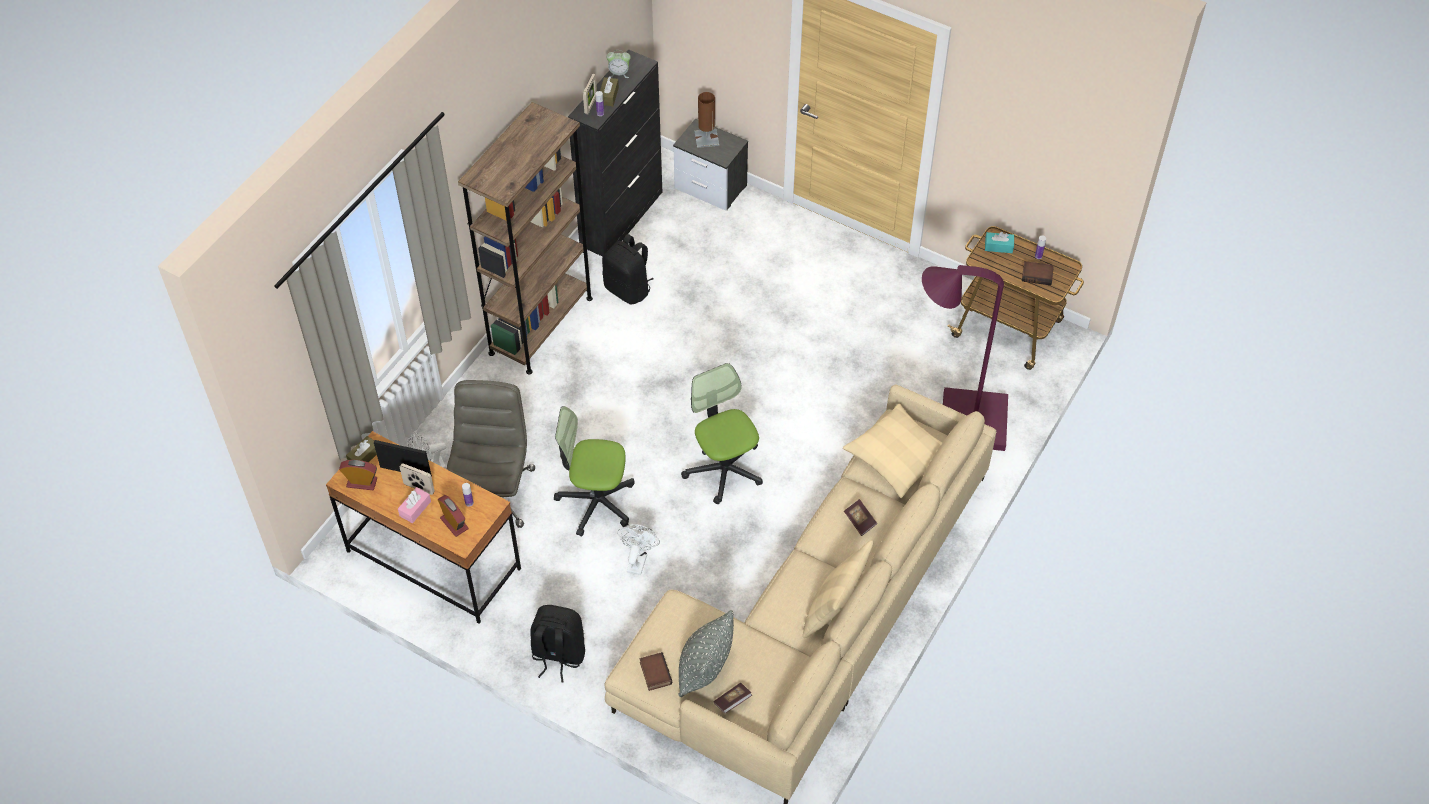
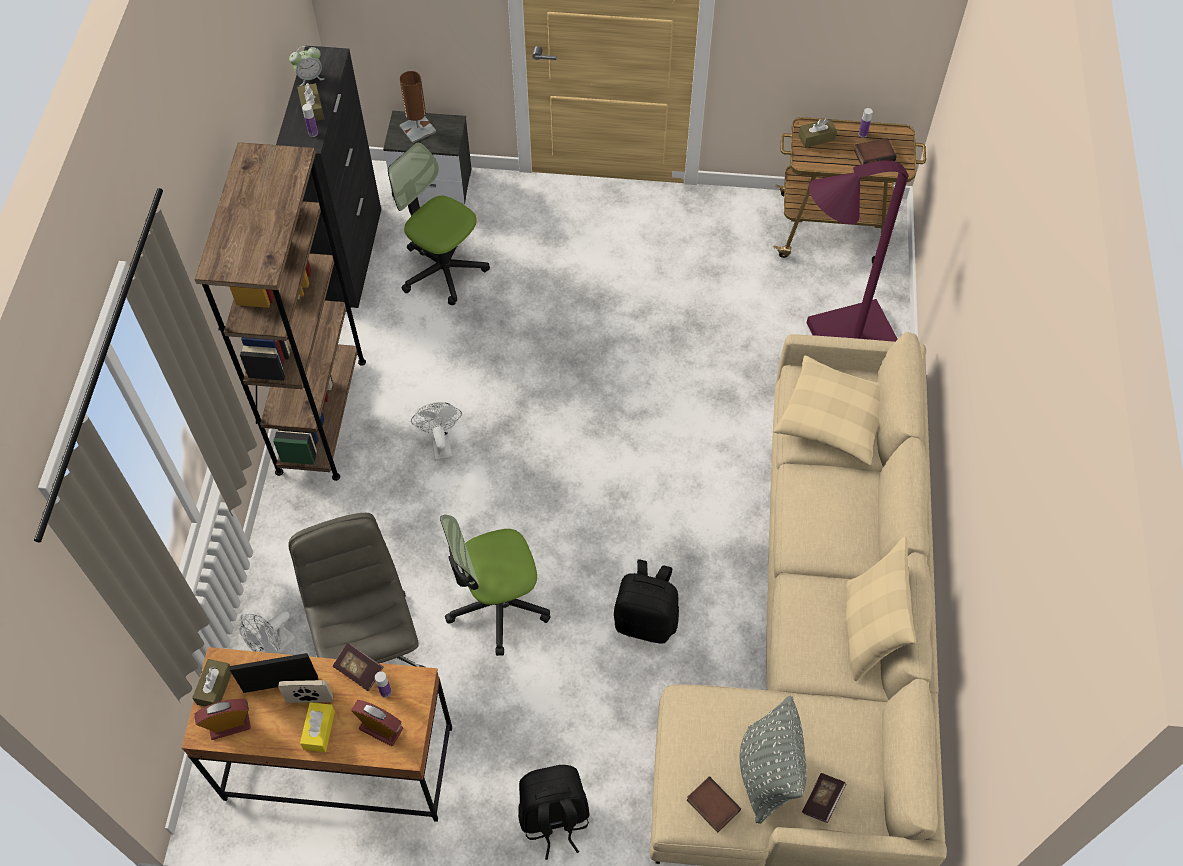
camera: 25 degrees left, 5 degrees up
pink tissue box [398,487,431,523] -> yellow tissue box [300,702,335,752]
picture frame [583,74,597,114] -> none
black backpack [602,234,654,304] -> black backpack moved to [614,559,679,644]
white fan [617,524,660,575] -> white fan moved to [411,402,462,461]
office chair [681,363,763,504] -> office chair moved to [388,142,490,305]
book [844,499,877,536] -> book moved to [333,643,383,691]
turquoise tissue box [985,232,1014,253] -> brown tissue box [798,119,837,148]

